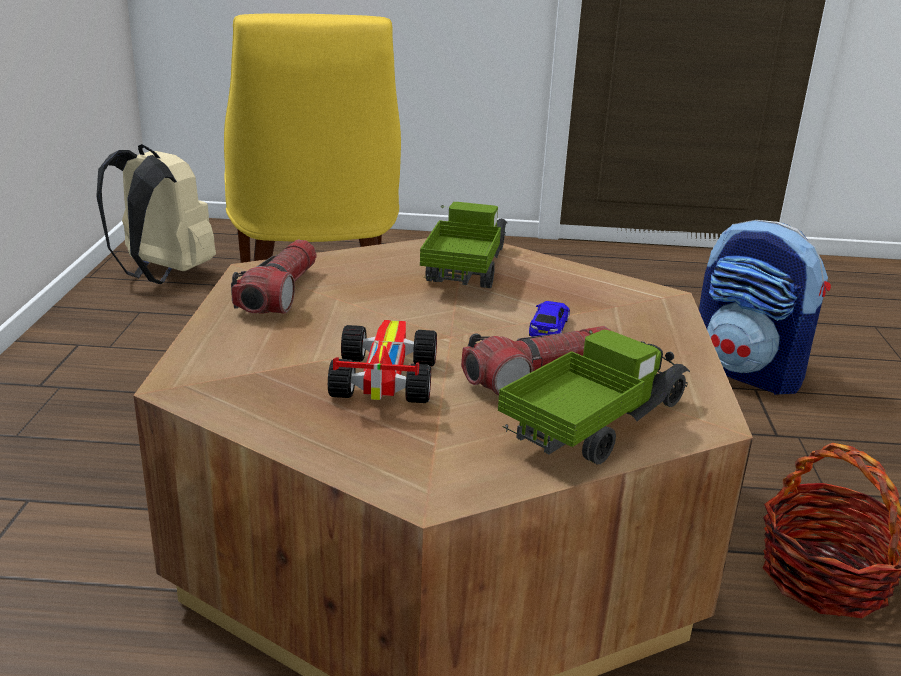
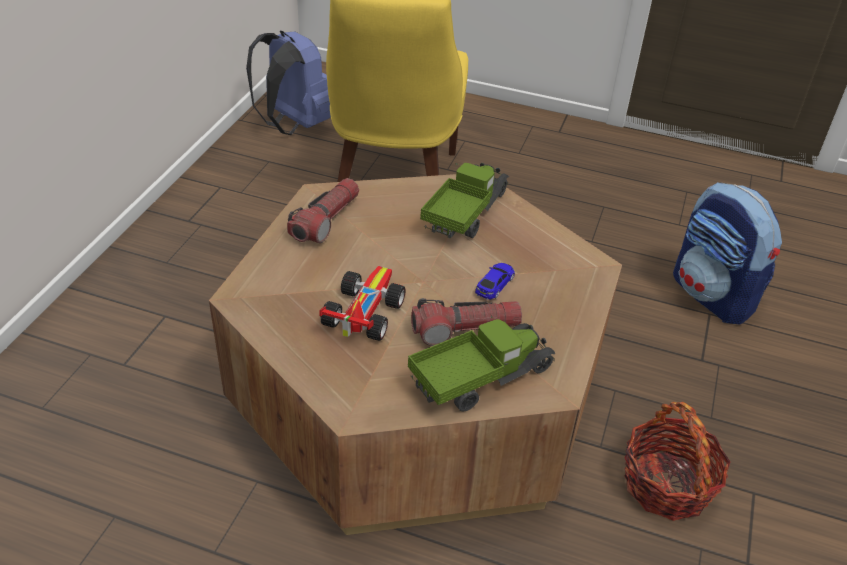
camera: 15 degrees right, 15 degrees up
beige backpack [96,144,216,284] -> blue backpack [246,31,331,135]

